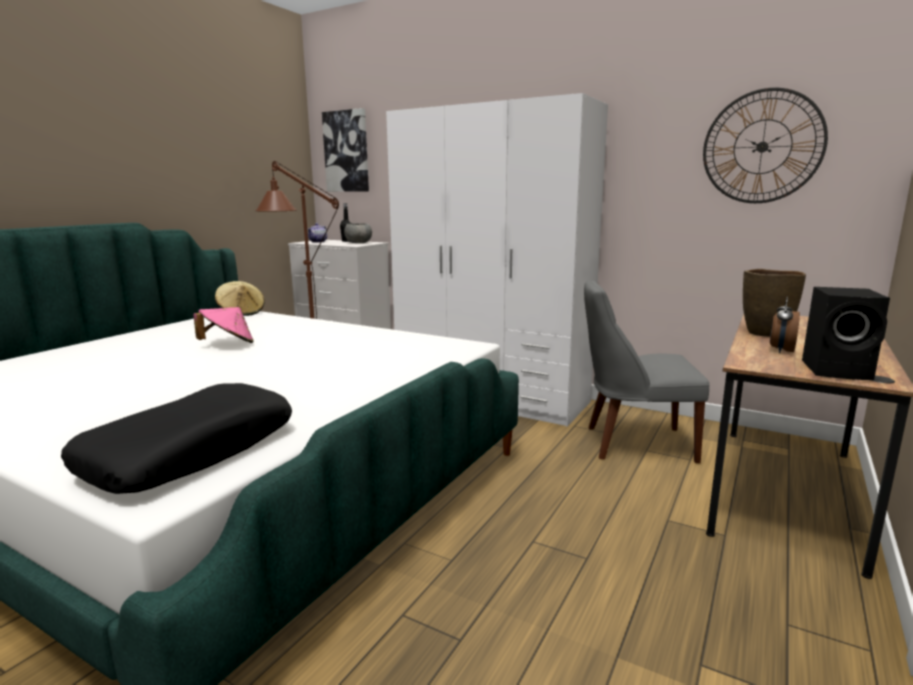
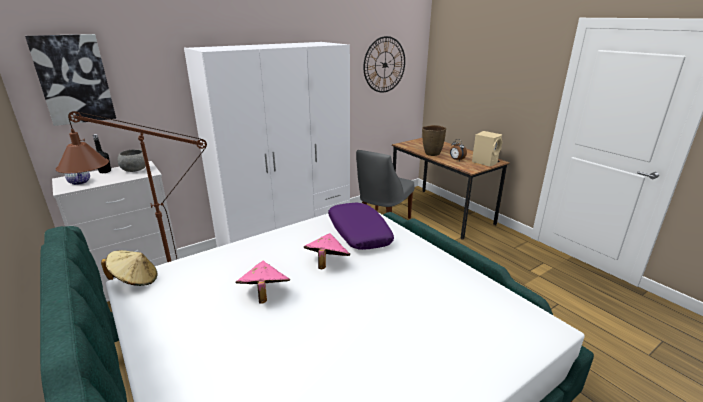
camera: 65 degrees left, 10 degrees up
black pillow [61,383,292,494] -> none
black speaker [802,287,890,380] -> beige speaker [472,131,502,166]
none -> pink hat [304,233,350,269]
none -> purple pillow [328,203,394,250]

